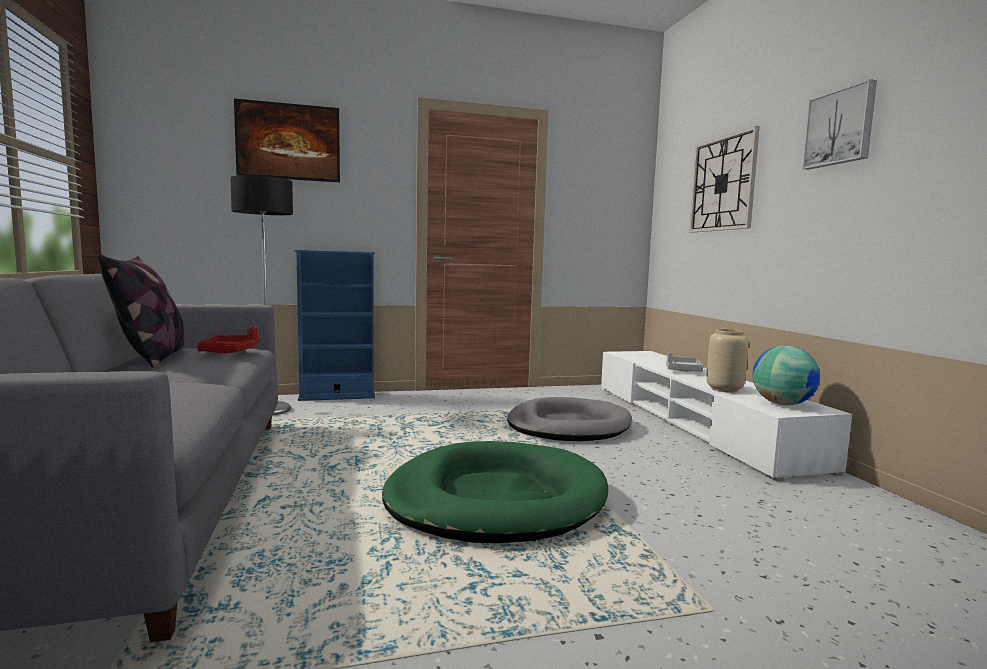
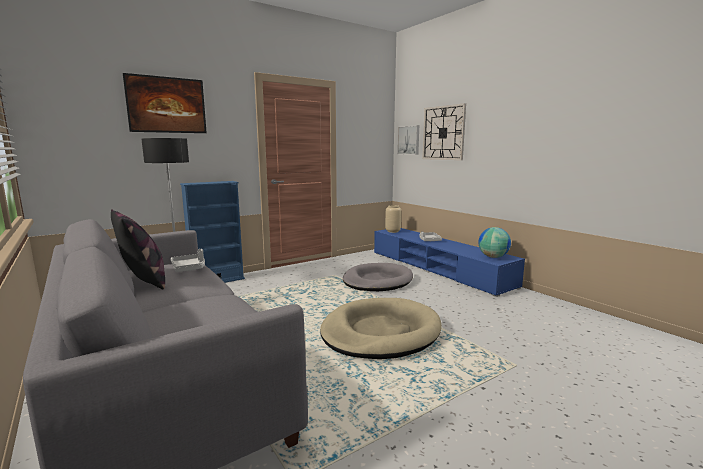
camera: 20 degrees left, 5 degrees up
red tray [197,327,260,353] -> grey tray [171,249,205,272]
green dog bed [382,441,608,543] -> beige dog bed [320,298,442,359]
white tv stand [601,351,852,481] -> blue tv stand [374,228,525,297]
beige vase [707,329,748,393] -> beige vase moved to [385,205,401,233]
picture [802,79,877,170] -> picture moved to [397,126,419,155]

